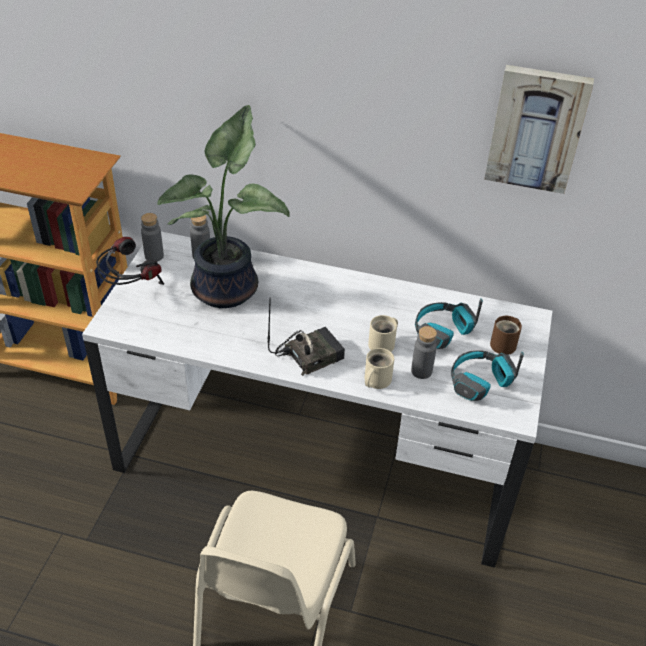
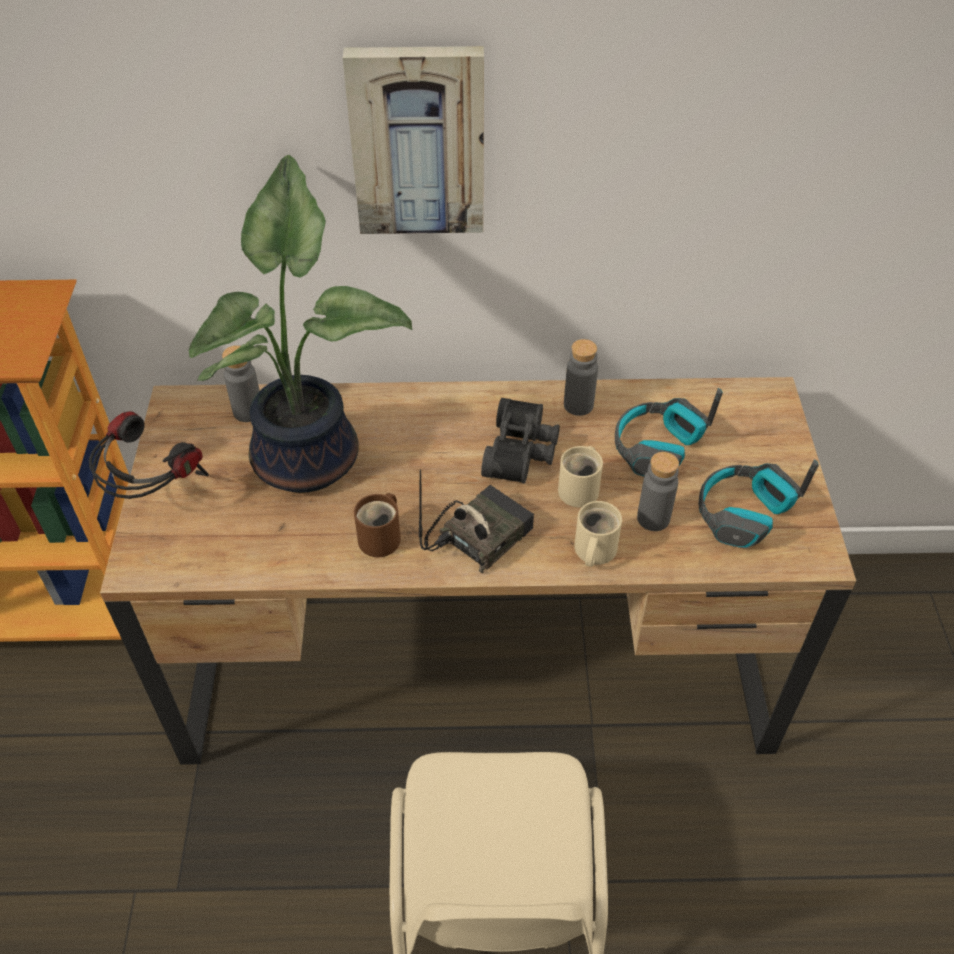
camera: 15 degrees left, 5 degrees up
white desk [82,232,552,568] -> brown desk [100,377,856,765]
grey bottle [141,213,164,262] -> grey bottle moved to [564,339,598,416]
picture [484,65,594,194] -> picture moved to [343,46,484,234]
brown mug [490,316,522,355] -> brown mug moved to [354,493,401,557]
none -> black binoculars [481,398,560,484]

